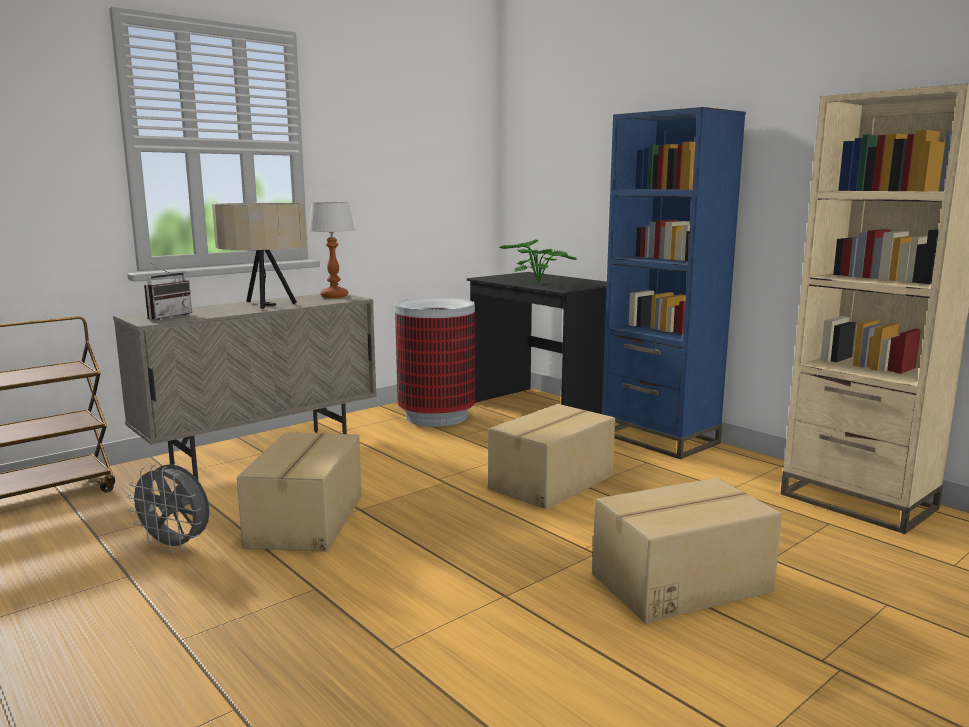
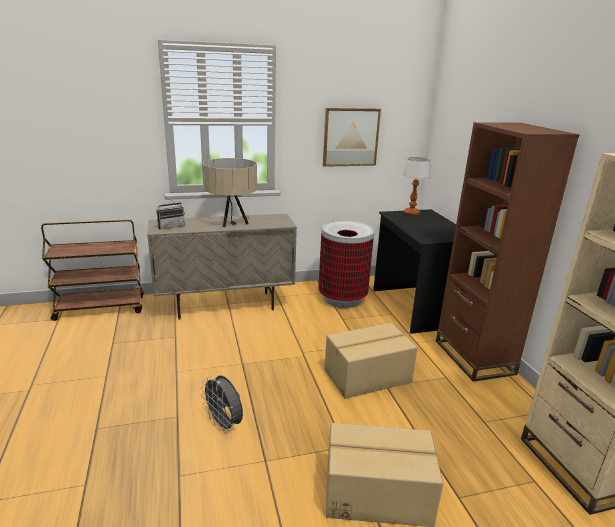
camera: 25 degrees right, 10 degrees up
grey fan [127,464,210,553] -> grey fan moved to [201,376,243,433]
cardboard box [237,432,362,552] -> none
table lamp [308,202,354,298] -> table lamp moved to [403,157,431,216]
potted plant [500,239,576,284] -> none
blue bookcase [602,107,746,459] -> brown bookcase [436,122,580,382]
none -> picture [323,108,381,167]

